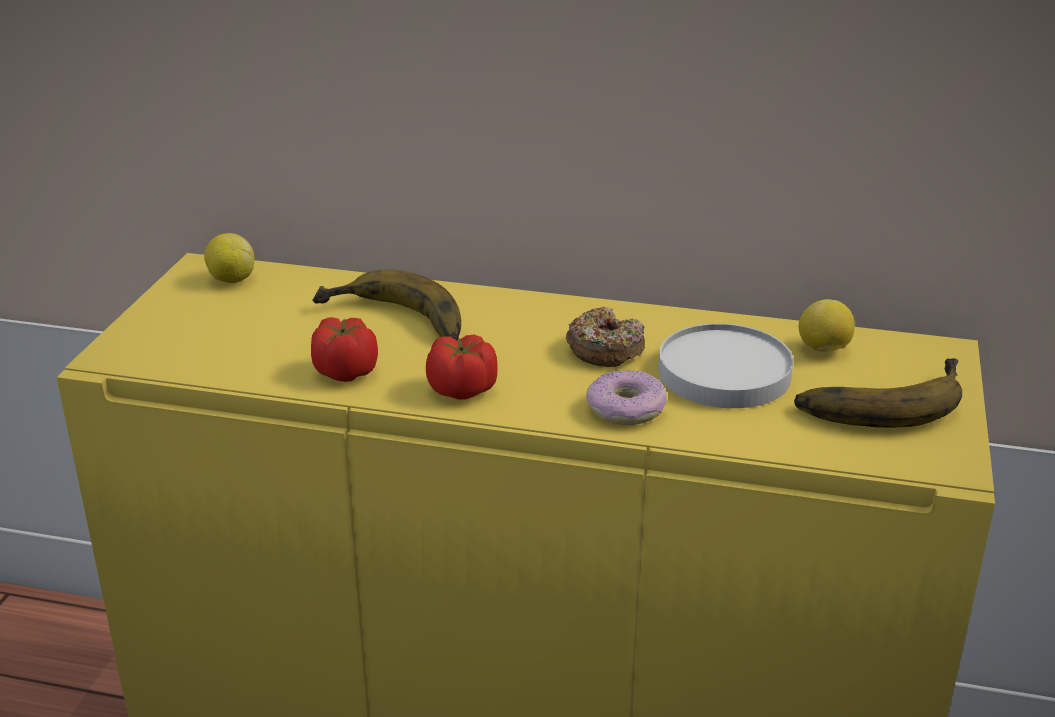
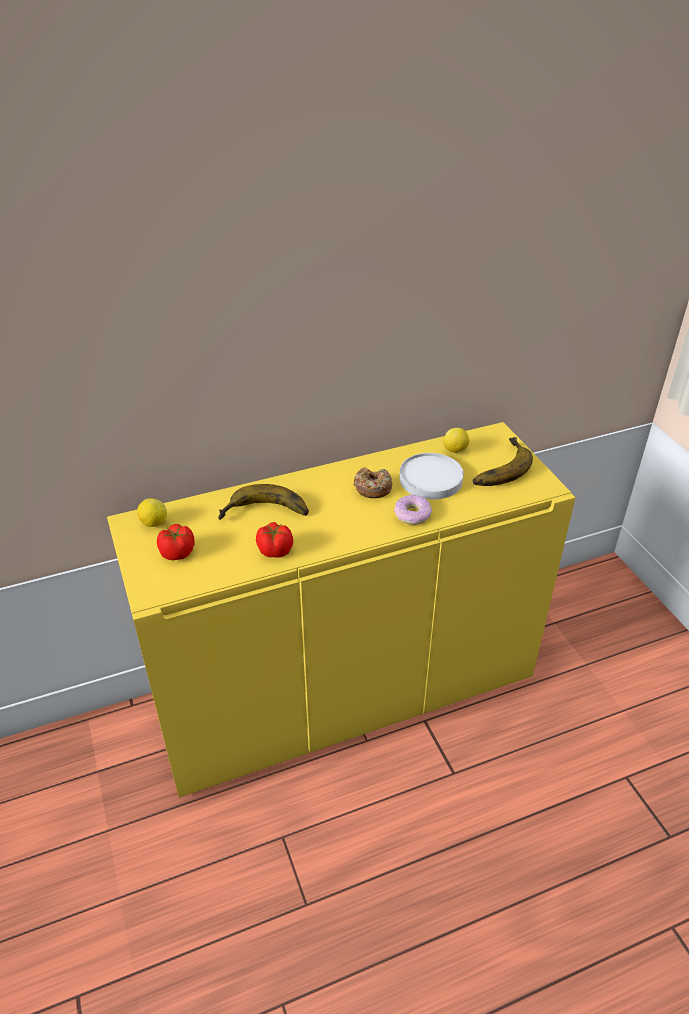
camera: 35 degrees left, 10 degrees up
tomato [426,335,498,400] -> tomato moved to [157,524,195,560]

